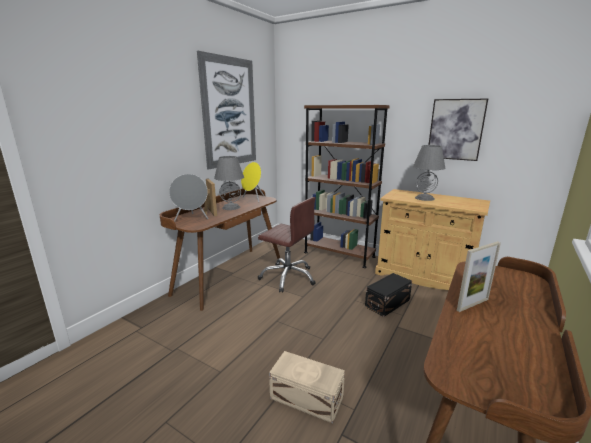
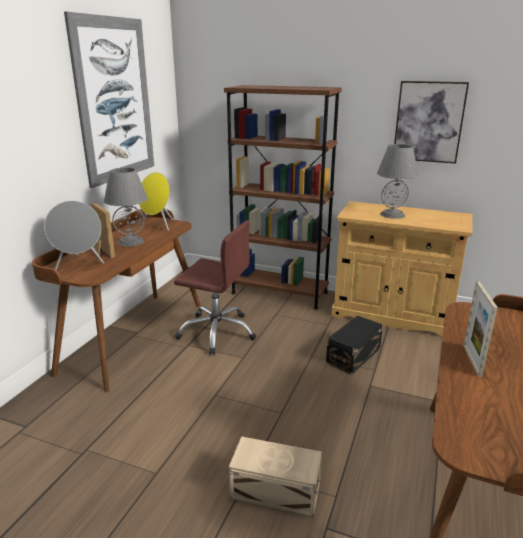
camera: 10 degrees left, 5 degrees up
picture frame [457,241,501,312] -> picture frame turned 135 degrees clockwise [463,281,498,377]

